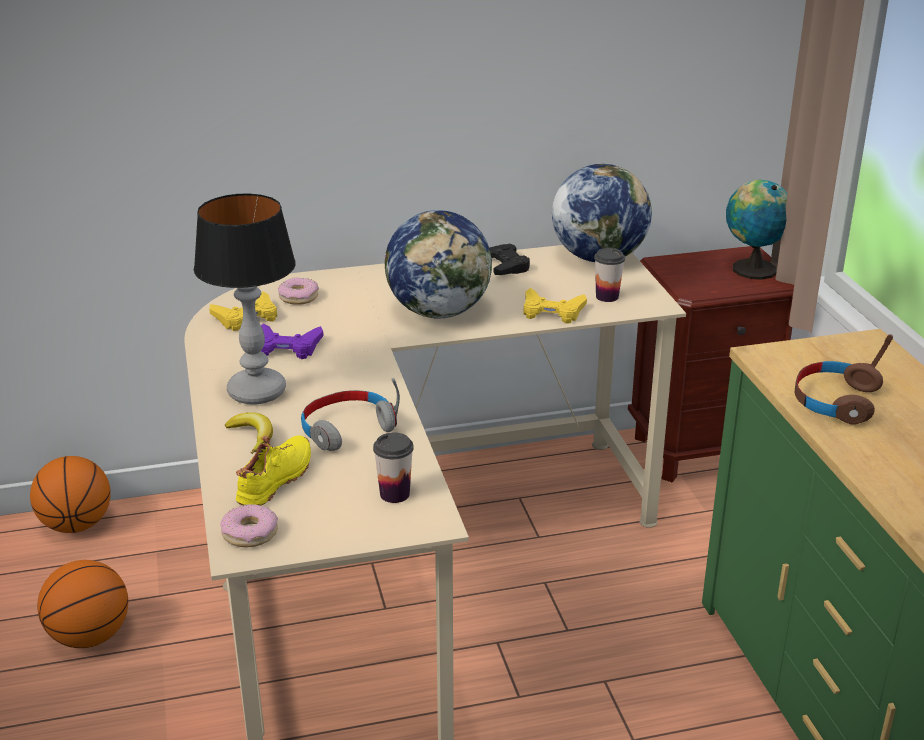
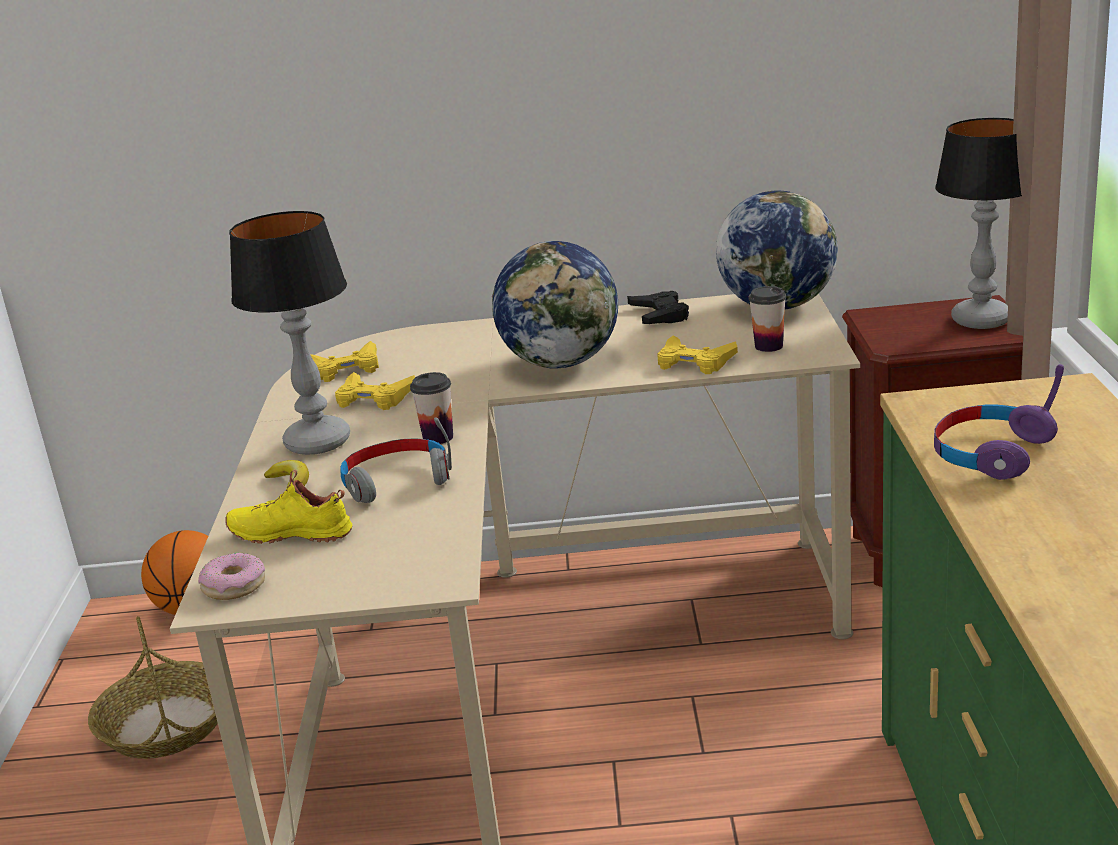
camera: 15 degrees right, 5 degrees down
basketball [37,560,128,648] -> basket [88,616,218,759]
yellow shoe [236,435,311,506] -> yellow shoe turned 120 degrees counterclockwise [225,469,352,544]
purple game controller [261,323,324,359] -> yellow game controller [335,372,415,410]
donut [278,277,319,305] -> none
cup [373,433,414,503] -> cup moved to [410,372,453,444]
globe [726,180,787,280] -> table lamp [935,118,1022,329]
brown headphones [795,334,893,425] -> purple headphones [934,364,1064,480]

